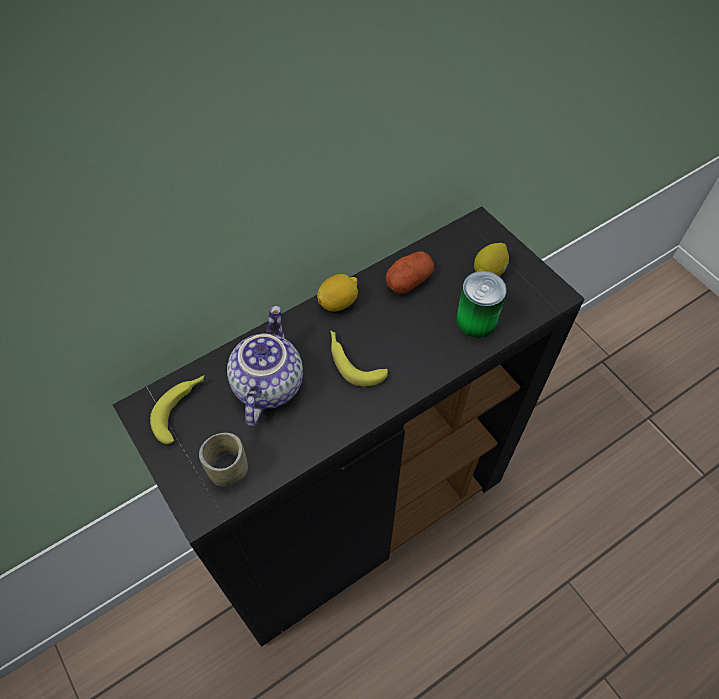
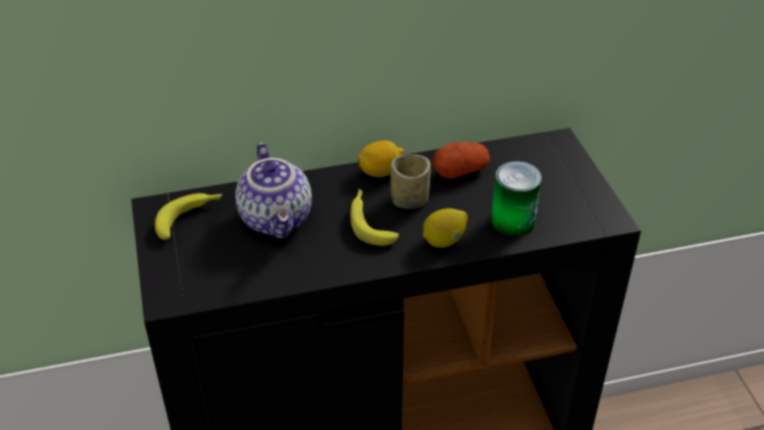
camera: 20 degrees right, 15 degrees down
cup [199,433,248,487] -> cup moved to [390,154,431,209]
teapot [227,305,303,426] -> teapot turned 135 degrees clockwise [235,142,312,238]
lemon [474,243,509,276] -> lemon moved to [423,208,468,248]

